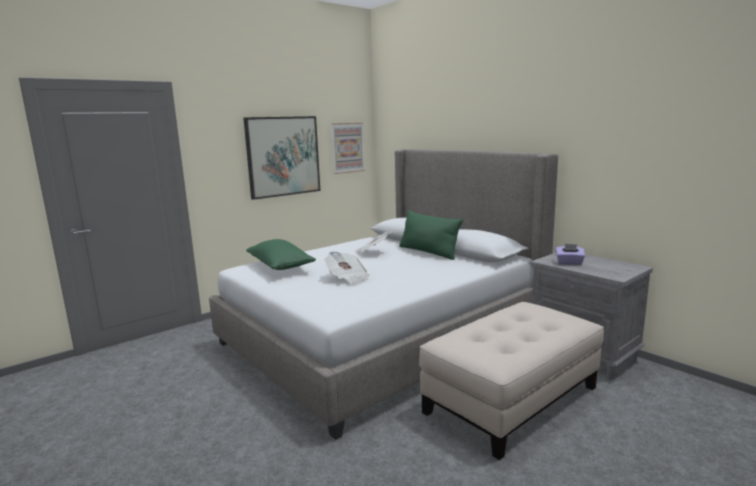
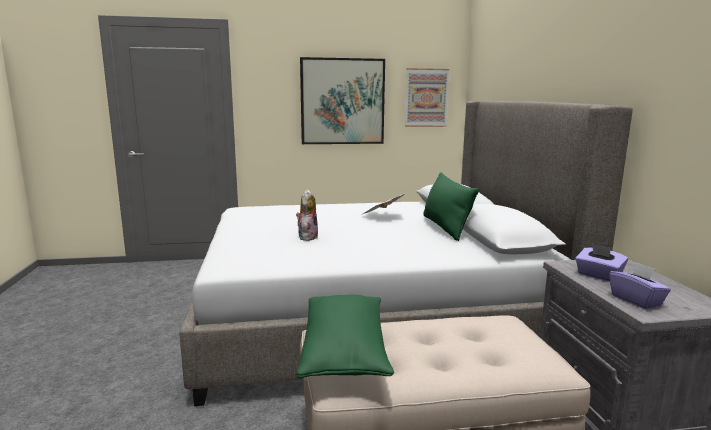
camera: 30 degrees right, 0 degrees up
green pillow [246,239,316,270] -> green pillow moved to [297,294,394,378]
newspaper [324,251,370,285] -> plush toy [296,189,318,241]
none -> purple tissue box [609,262,671,309]

